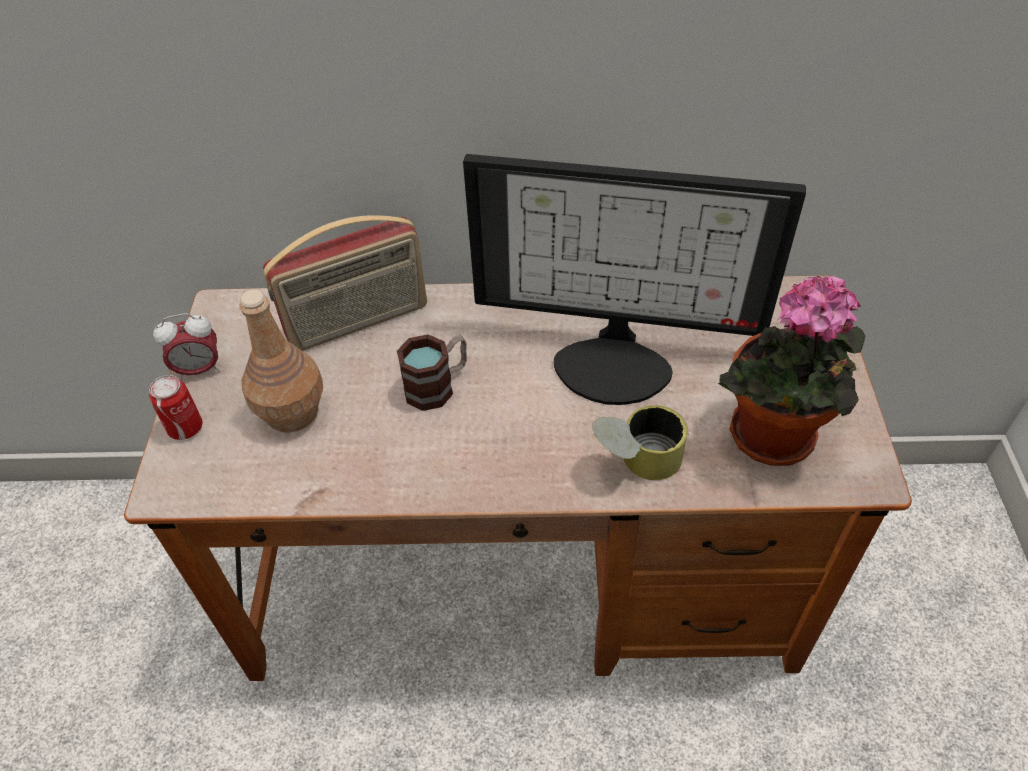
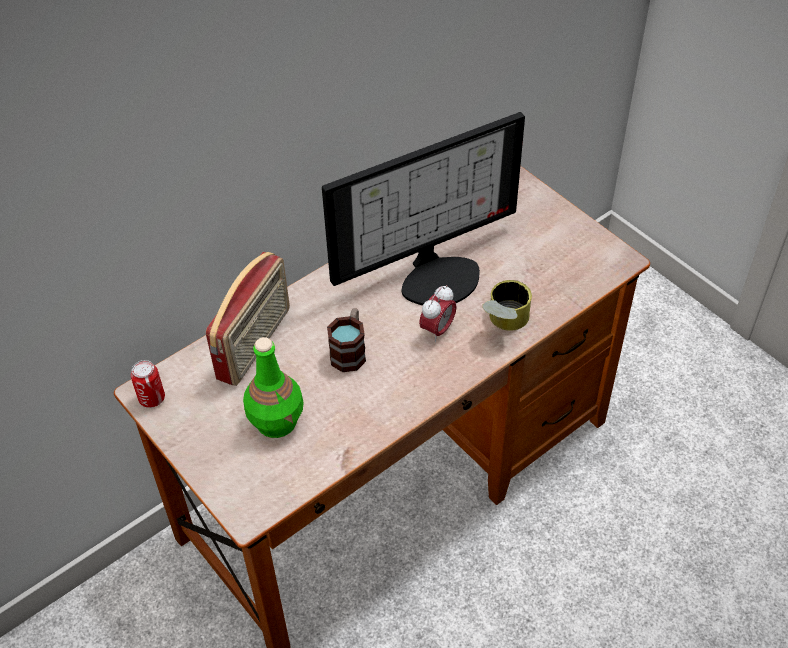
camera: 40 degrees left, 0 degrees up
can [149,375,203,440] -> can moved to [131,360,165,408]
alarm clock [153,313,220,380] -> alarm clock moved to [419,285,457,342]
brown bottle [239,290,323,433] -> green bottle [243,337,304,438]
potted plant [718,275,865,466] -> none

